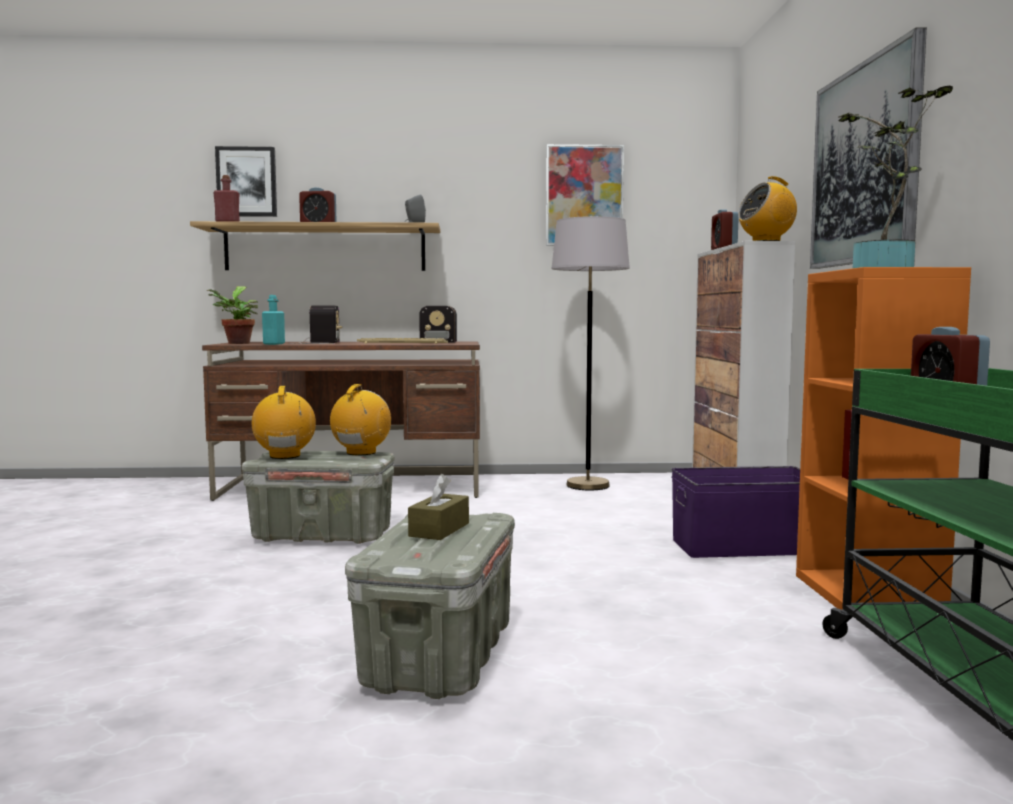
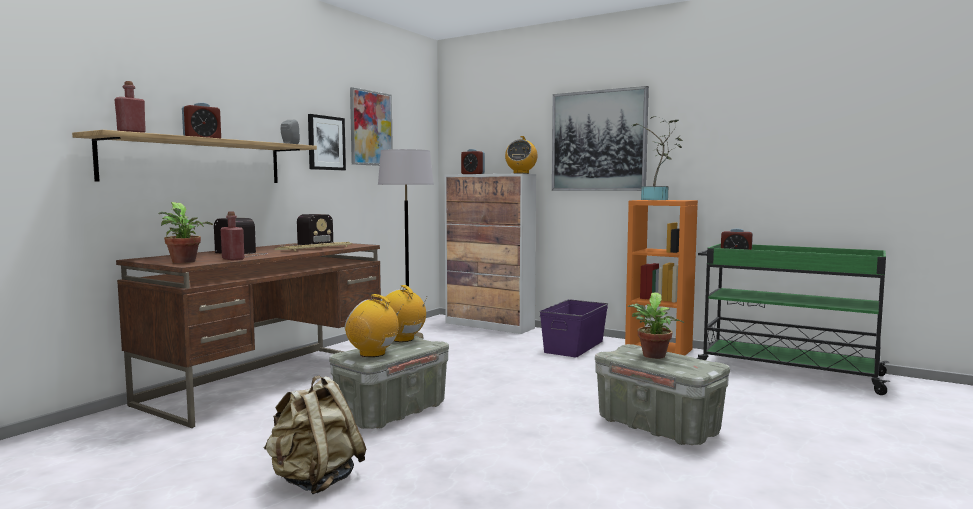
camera: 55 degrees left, 0 degrees up
picture [215,146,277,217] -> picture moved to [308,114,346,170]
turquoise bottle [262,295,285,345] -> red bottle [221,212,244,261]
brown tissue box [408,474,469,540] -> potted plant [628,293,684,359]
none -> beige backpack [264,376,366,494]

